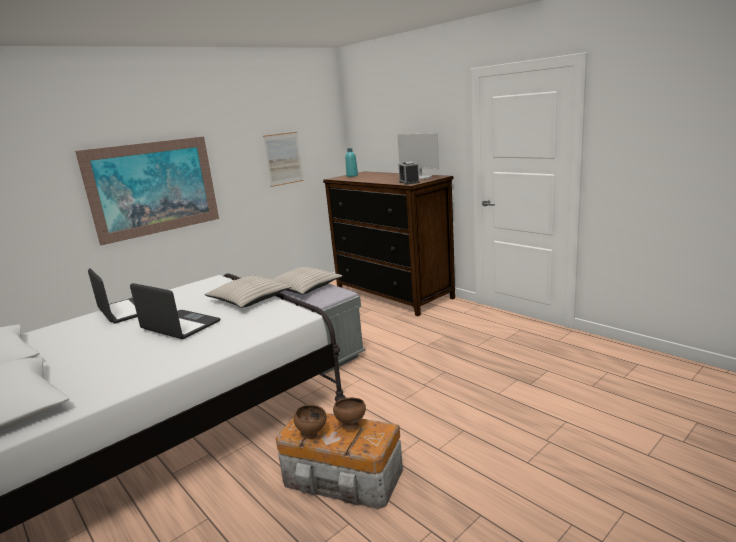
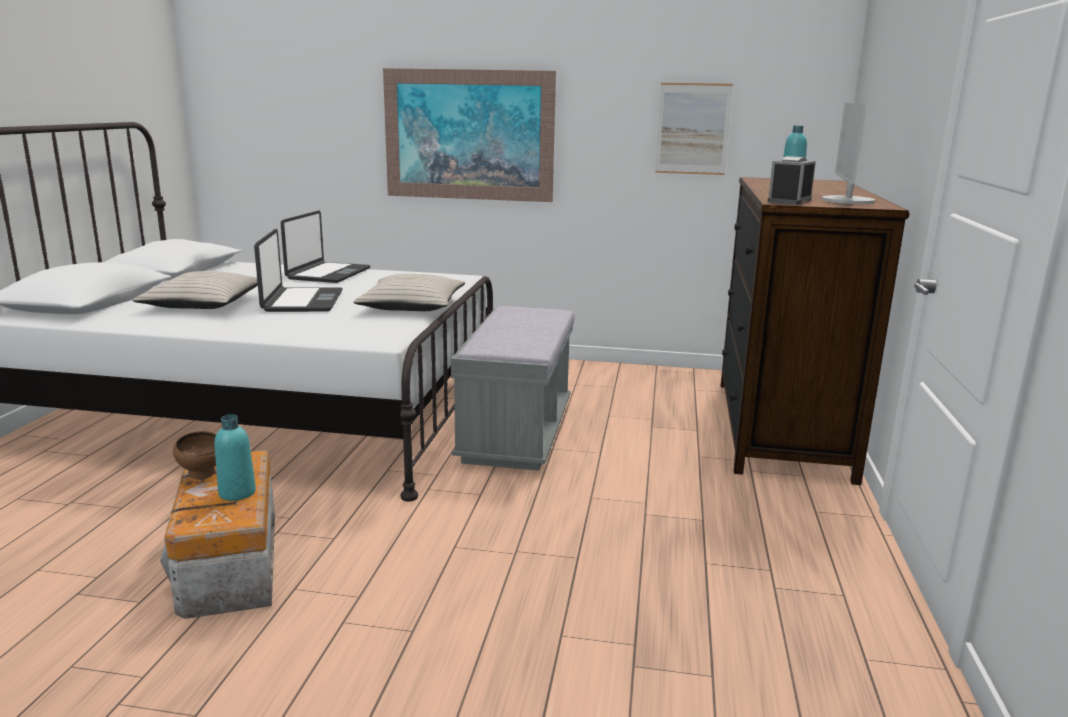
camera: 50 degrees right, 0 degrees up
beige pillow [272,267,342,294] -> beige pillow moved to [132,271,258,309]
brown bowl [333,397,366,429] -> turquoise bottle [215,414,256,501]

